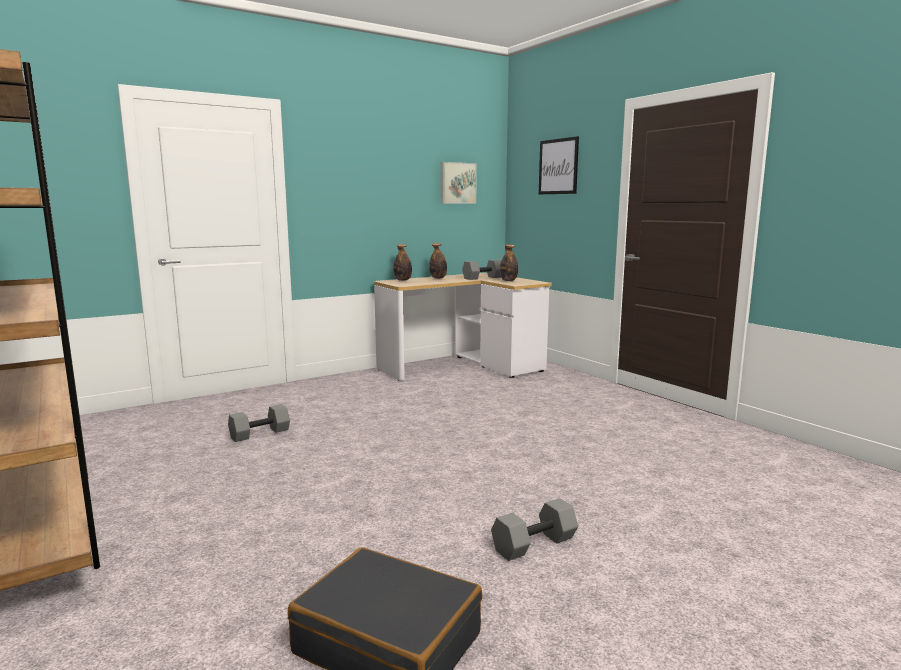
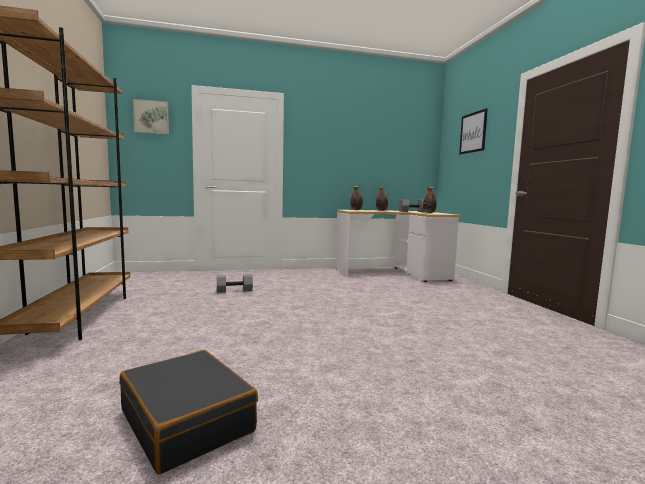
camera: 20 degrees right, 5 degrees down
picture [441,162,477,203] -> picture moved to [133,99,169,135]
grey dumbbell [491,498,578,561] -> none

